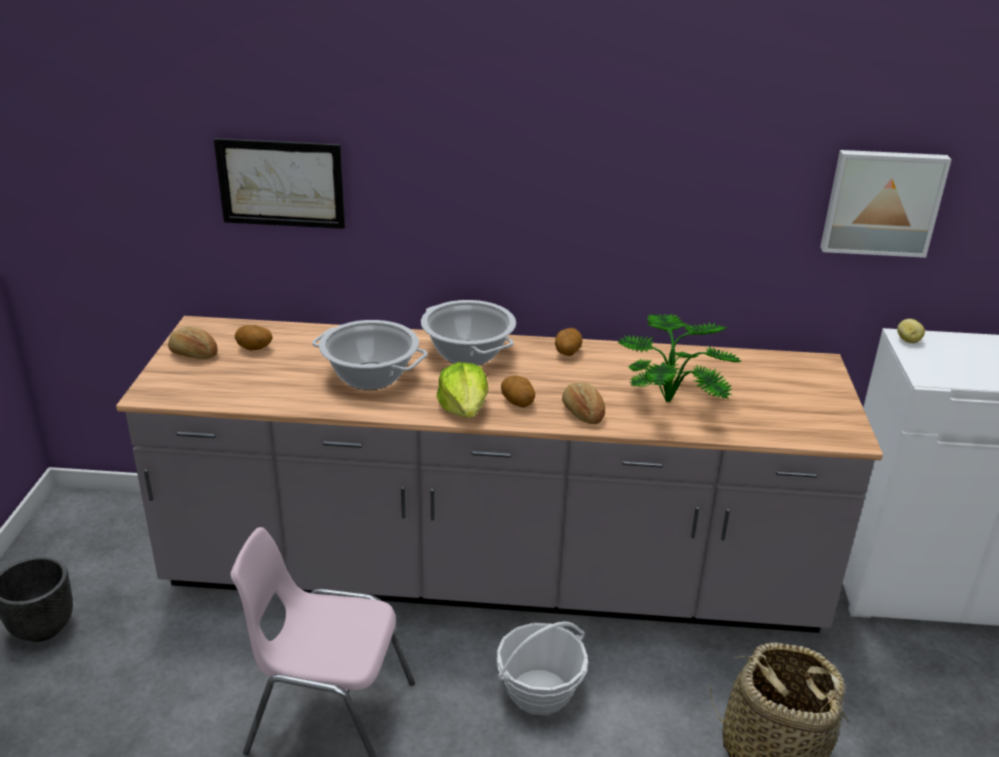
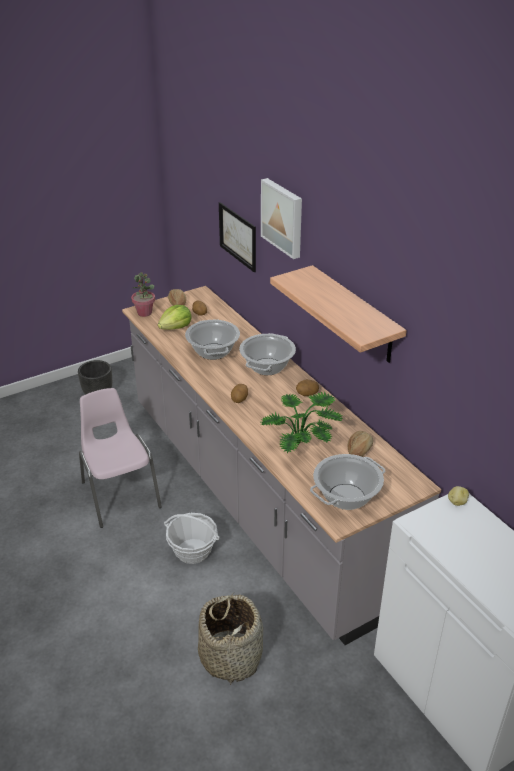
camera: 55 degrees right, 5 degrees up
lettuce [437,362,488,418] -> lettuce moved to [158,305,192,330]
bread [562,383,605,424] -> bread moved to [348,431,373,457]
picture [820,150,952,258] -> picture moved to [261,178,302,259]
none -> potted plant [131,272,155,317]
none -> shelf [270,265,407,363]
none -> cooking pot [310,454,385,510]

